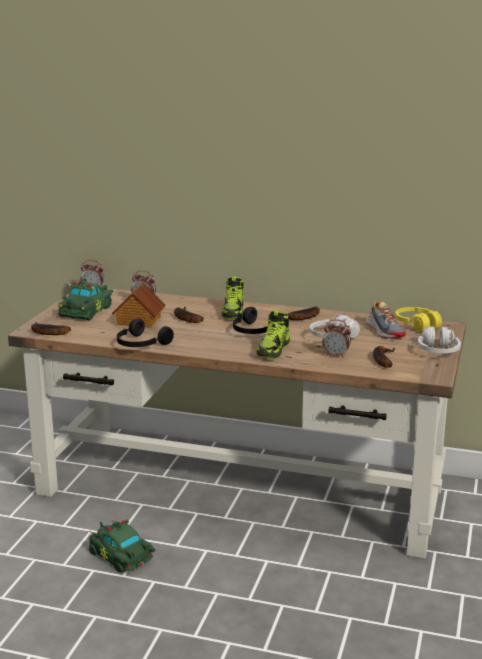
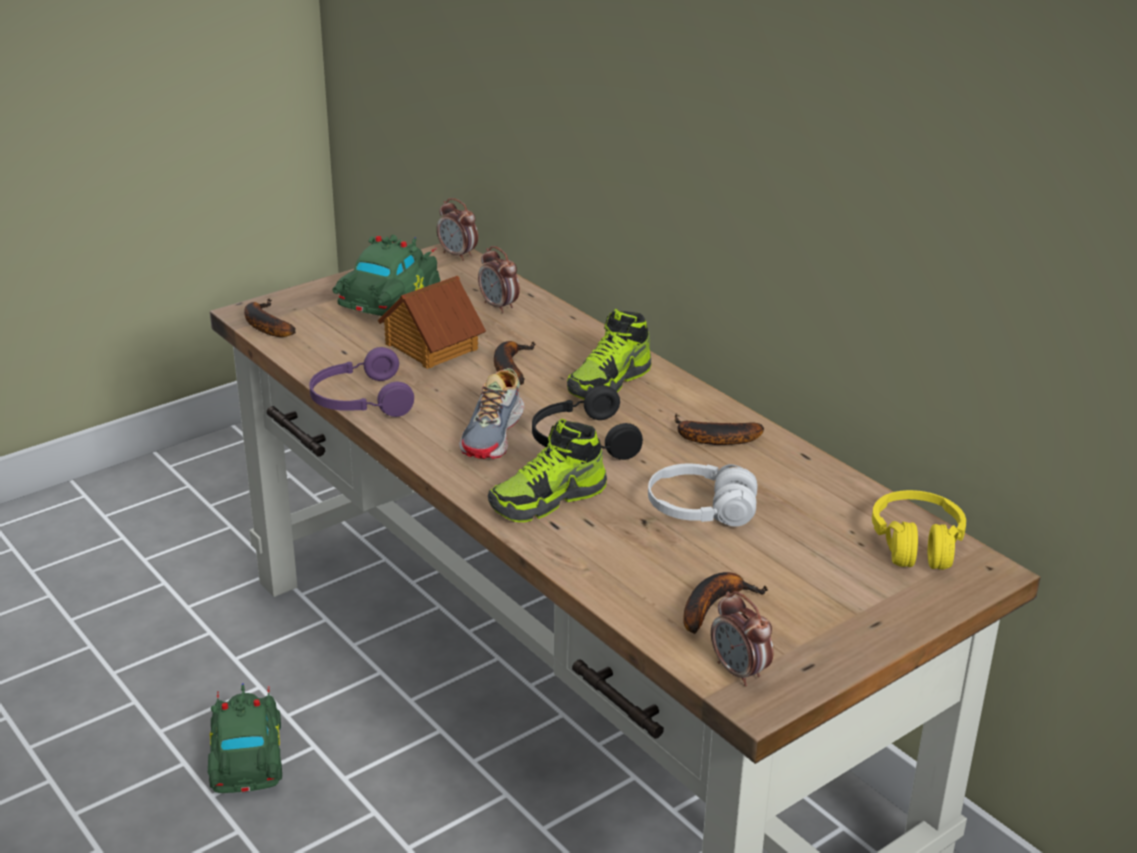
camera: 35 degrees right, 10 degrees up
green toy car [58,279,113,320] -> green toy car turned 150 degrees clockwise [333,234,440,316]
black headphones [117,318,174,347] -> purple headphones [309,347,414,417]
alarm clock [322,319,351,358] -> alarm clock moved to [711,591,774,686]
shoe [366,301,406,339] -> shoe moved to [459,368,524,459]
white headphones [418,326,461,353] -> none

